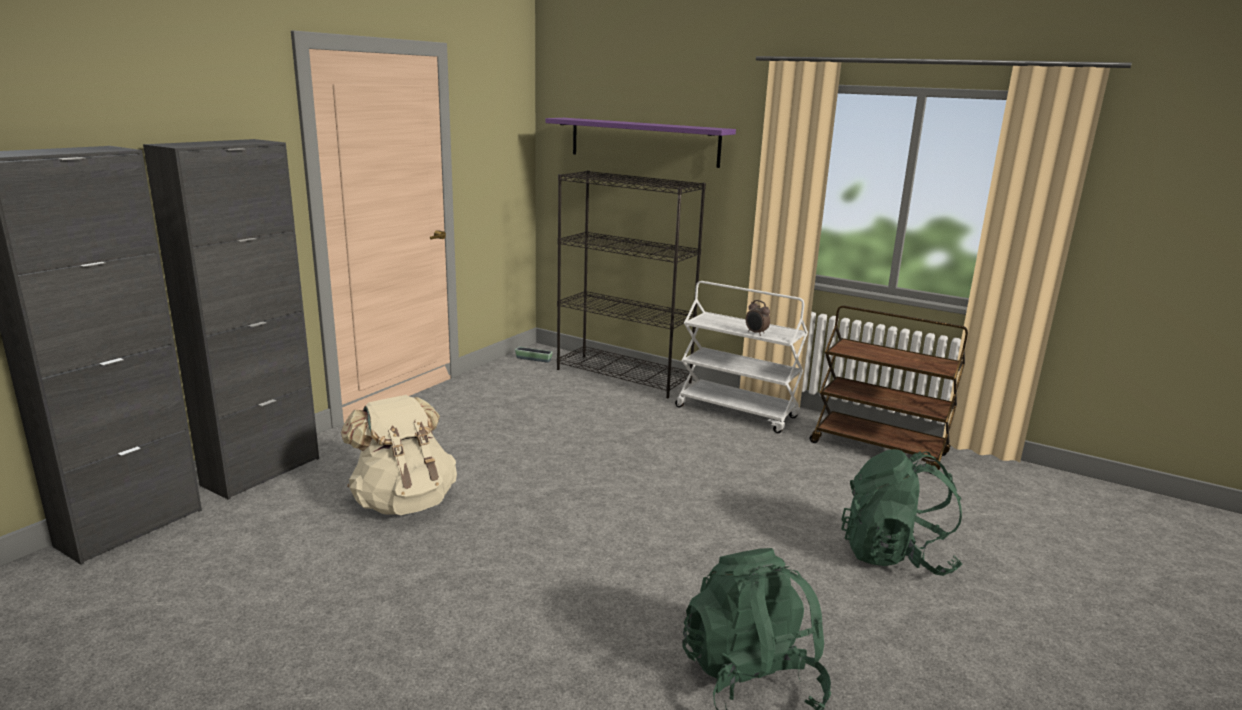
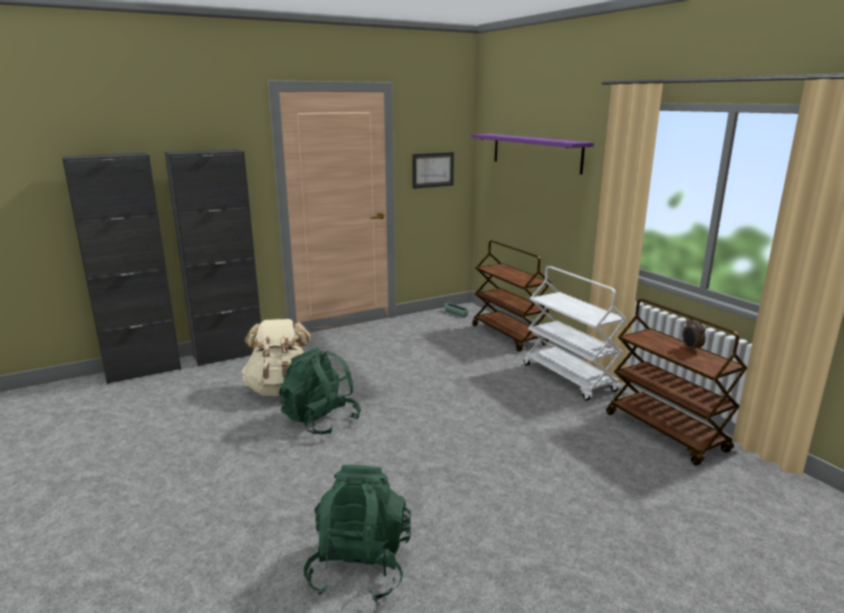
camera: 30 degrees right, 0 degrees up
black bookcase [557,170,706,398] -> brown cart [472,240,551,352]
alarm clock [746,300,770,336] -> alarm clock moved to [682,318,706,352]
green backpack [841,449,962,576] -> green backpack moved to [279,347,361,434]
none -> picture [412,152,454,189]

